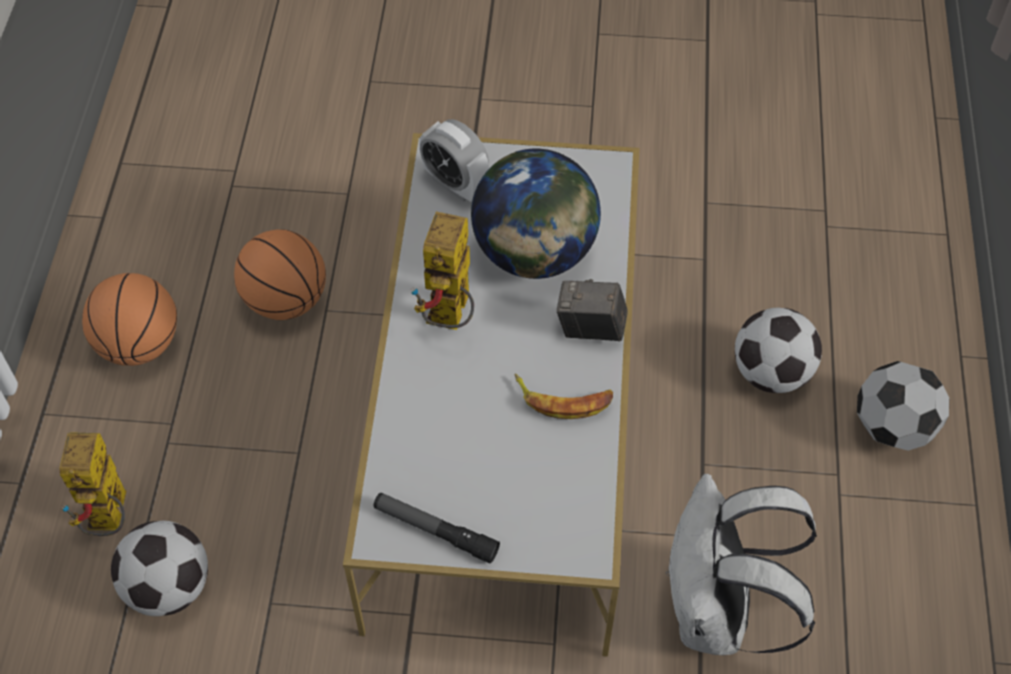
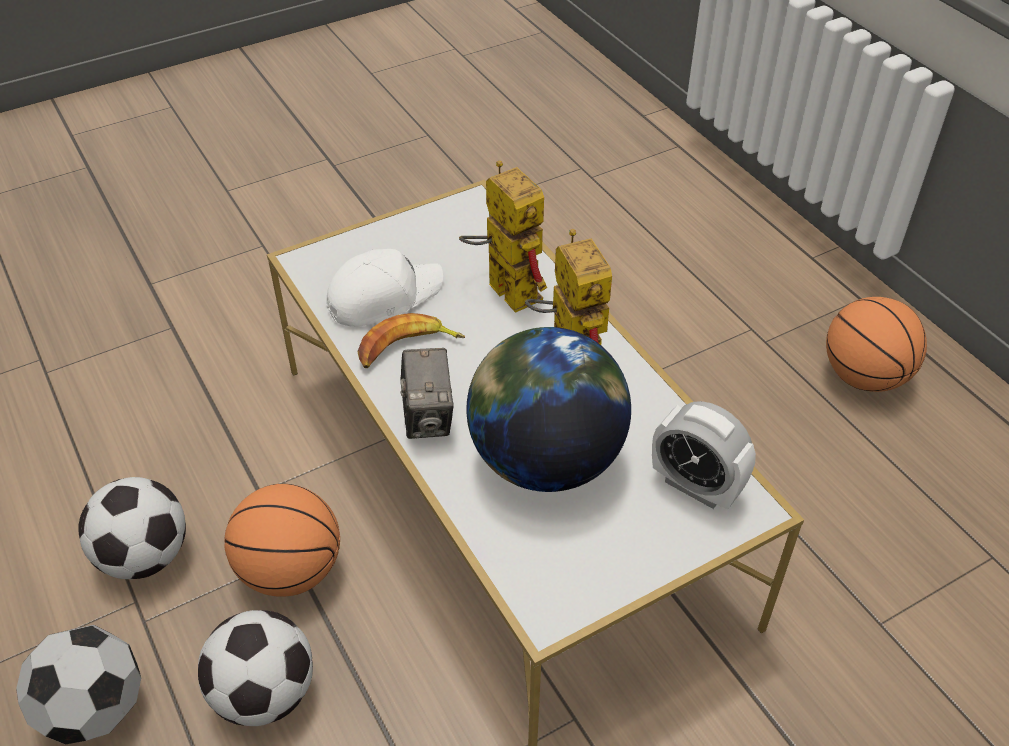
camera: 145 degrees right, 10 degrees down
toy robot [59,432,126,536] -> toy robot moved to [459,160,547,313]
football [111,521,208,616] -> football moved to [78,477,186,579]
basketball [234,229,326,320] -> basketball moved to [224,484,340,597]
flashlight [373,493,500,564] -> none
alarm clock [419,119,489,202] -> alarm clock turned 150 degrees counterclockwise [652,401,756,509]
camera [557,279,628,342] -> camera turned 105 degrees clockwise [400,348,454,439]
white backpack [666,474,817,655] -> none
none -> white cap [327,249,443,327]

